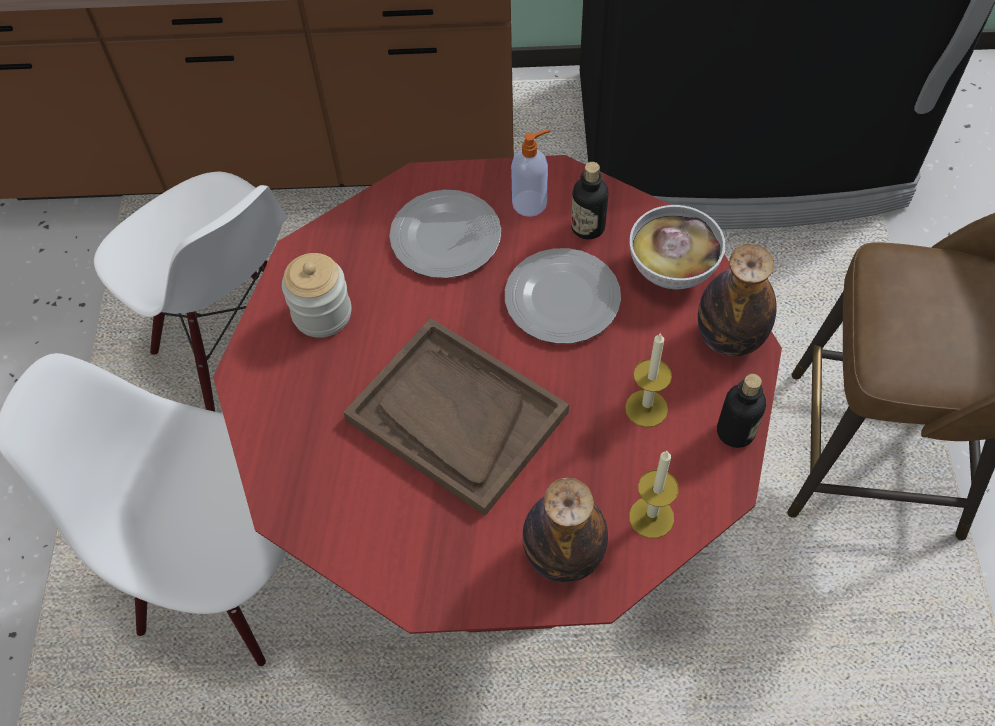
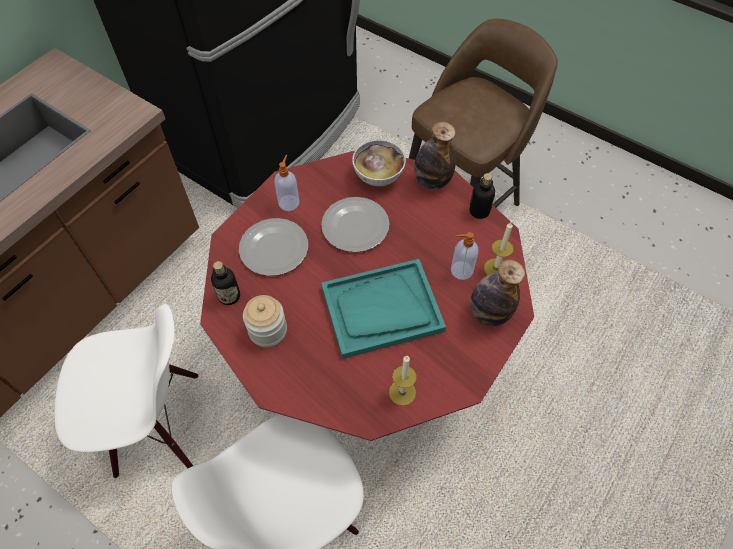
camera: 55 degrees left, 0 degrees up
brown tray [343,318,569,516] -> turquoise tray [321,259,446,359]
bottle [571,162,608,239] -> bottle moved to [211,261,240,305]
candle [625,333,672,427] -> candle moved to [389,356,417,406]
none -> soap dispenser [451,232,478,280]

